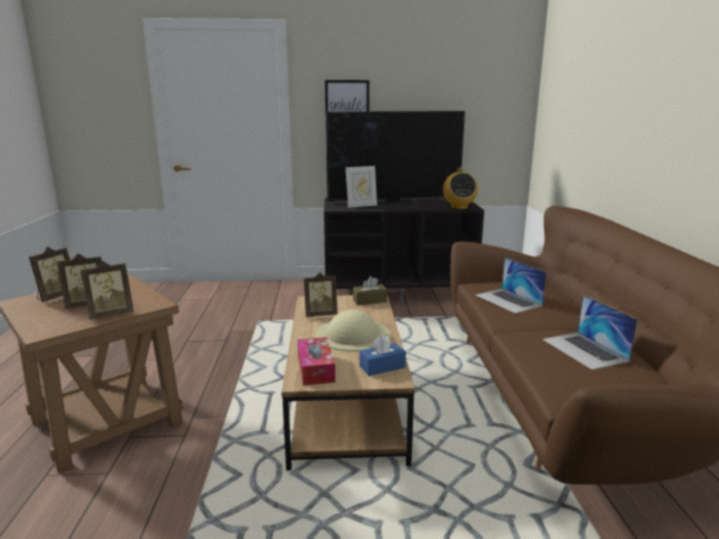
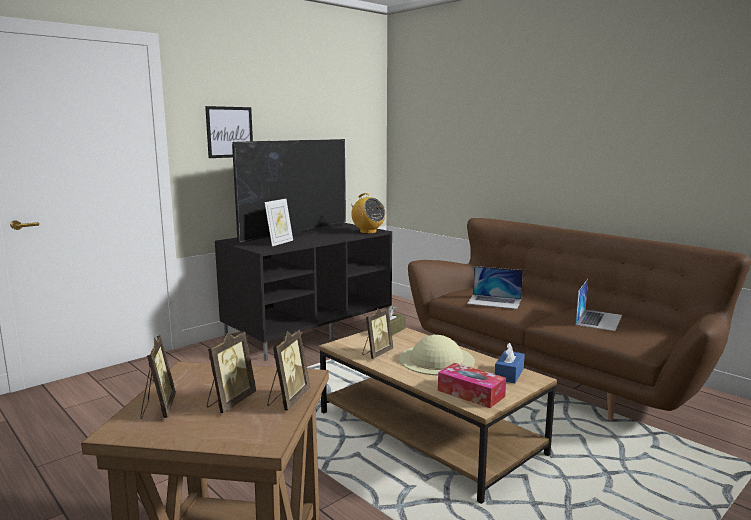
camera: 40 degrees left, 5 degrees down
laptop [542,295,638,370] -> laptop turned 90 degrees counterclockwise [575,279,622,331]

